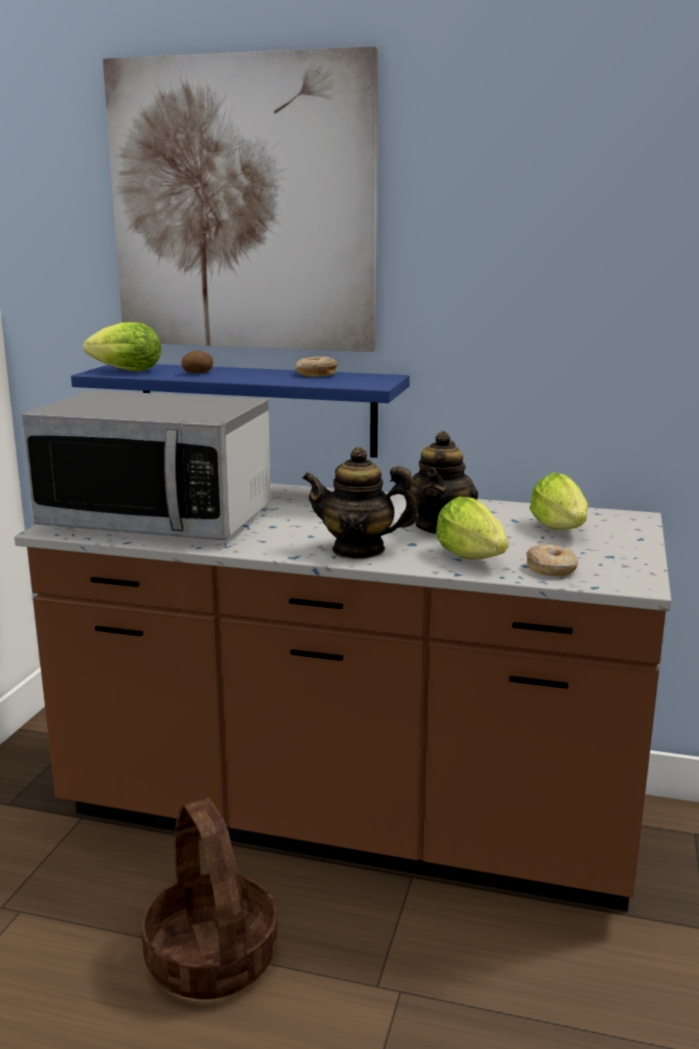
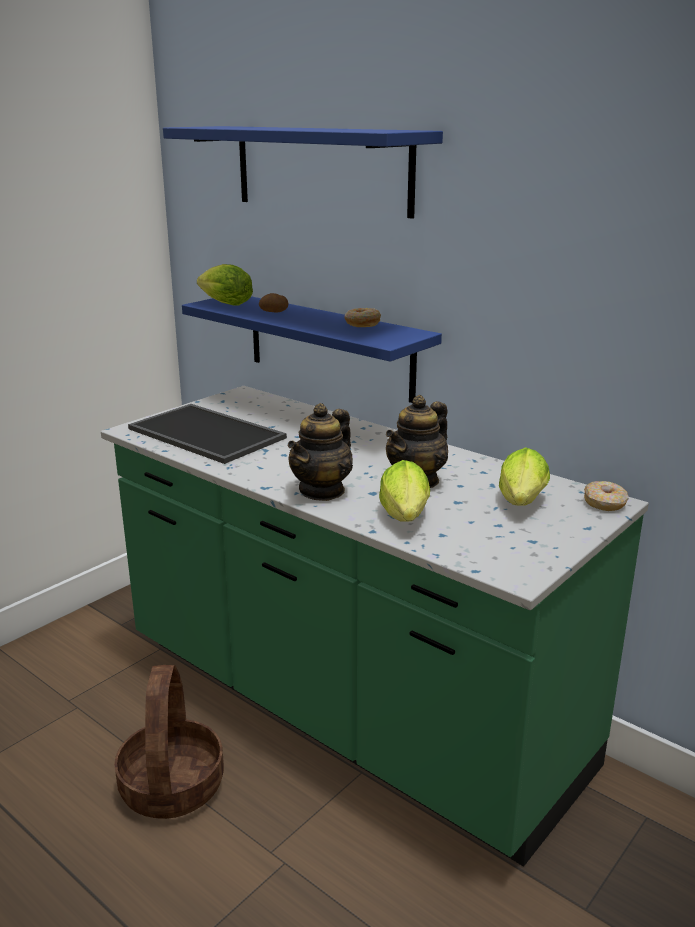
camera: 25 degrees right, 5 degrees up
brown counter [14,483,671,911] -> green counter [101,386,649,867]
microwave [21,390,271,540] -> tray [128,404,287,464]
picture [103,46,378,352] -> blue shelf [163,126,443,219]
teapot [302,447,419,559] -> teapot turned 90 degrees counterclockwise [288,403,353,501]
donut [526,544,578,576] -> donut moved to [584,481,629,511]

